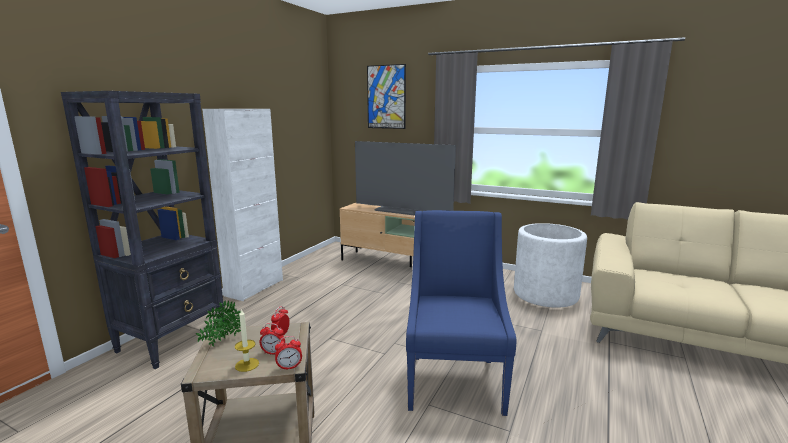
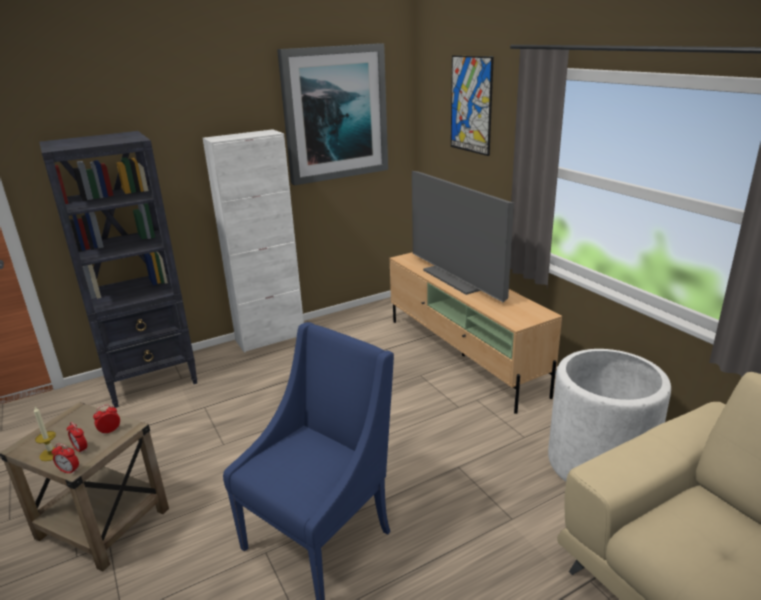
camera: 35 degrees right, 10 degrees up
potted plant [196,300,241,347] -> none
none -> picture [277,43,388,185]

